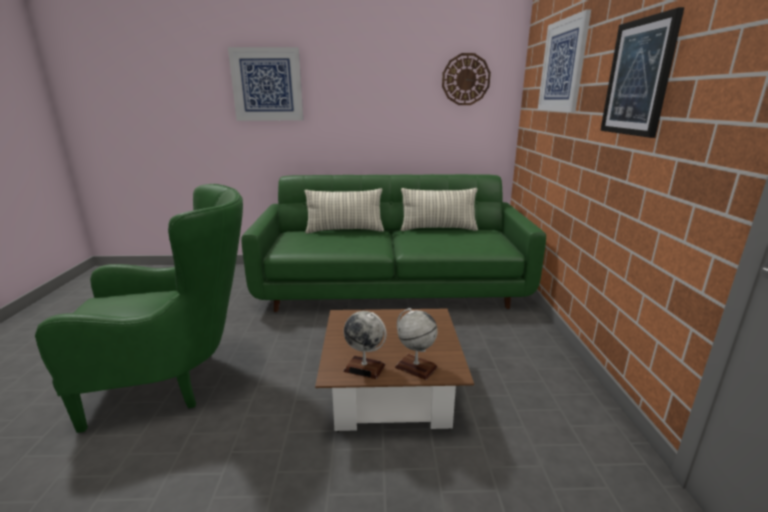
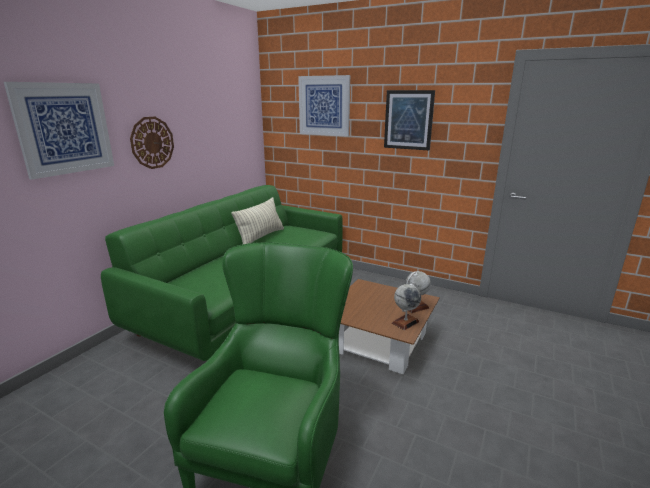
camera: 60 degrees left, 0 degrees up
pillow [304,188,384,233] -> none
wall clock [442,53,491,105] -> wall clock moved to [130,117,174,169]

